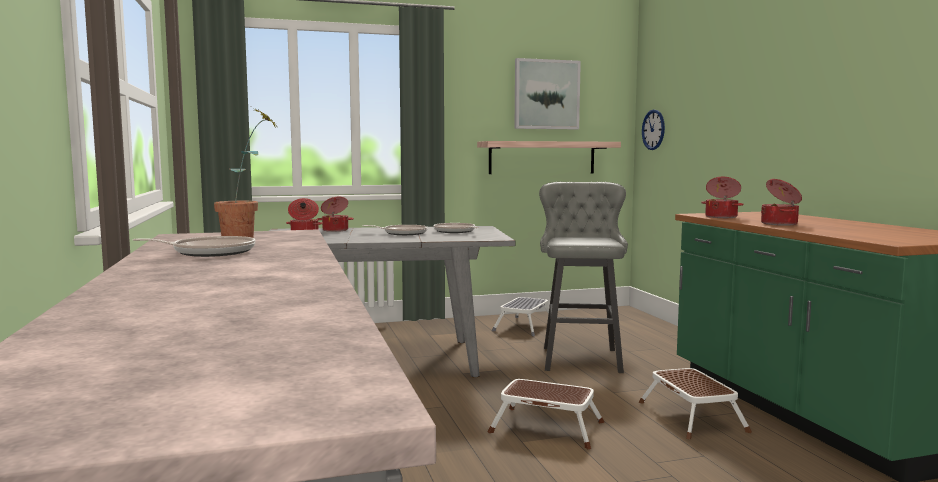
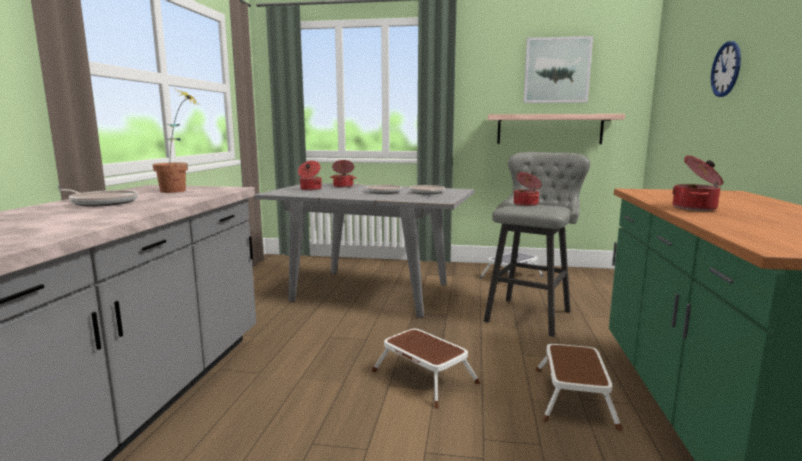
camera: 25 degrees right, 5 degrees up
wall clock [642,109,665,150] -> wall clock moved to [711,41,741,97]
cooking pot [701,177,744,218] -> cooking pot moved to [514,172,542,206]

